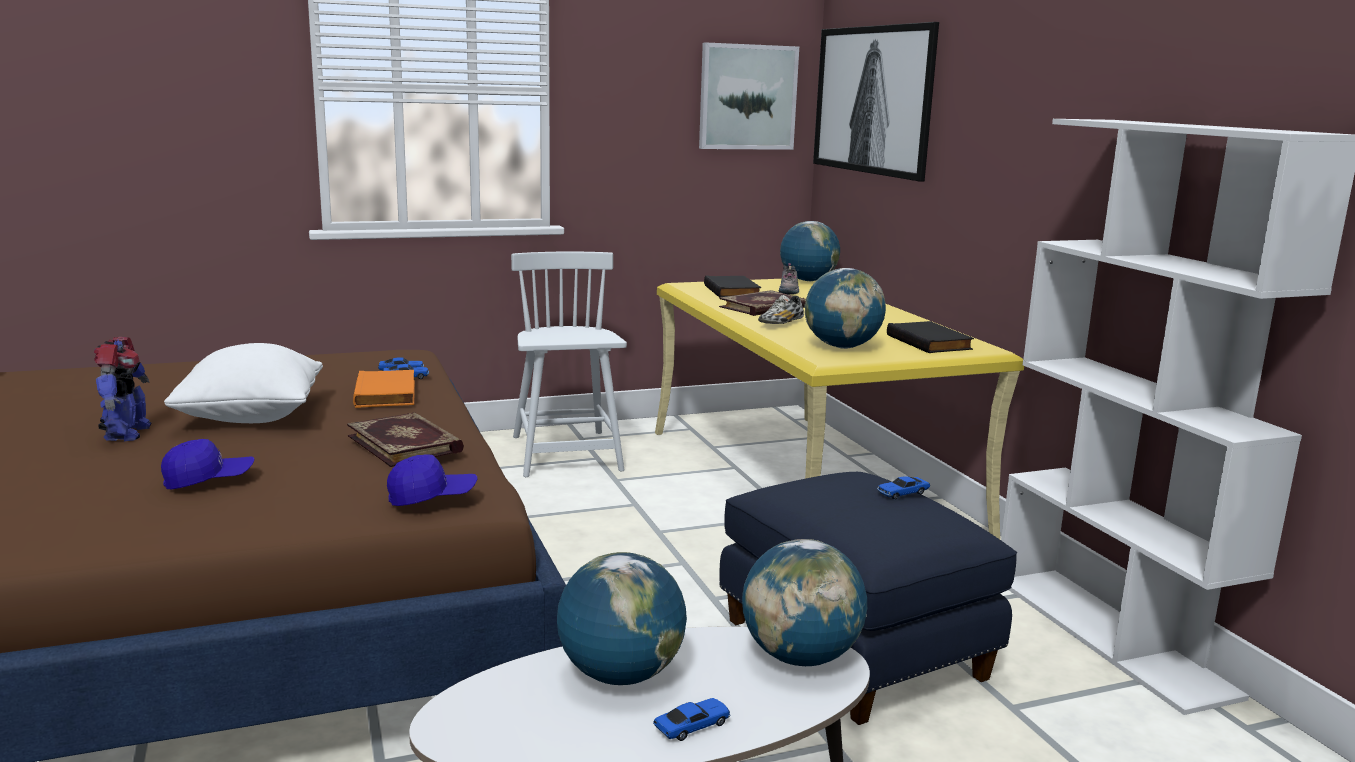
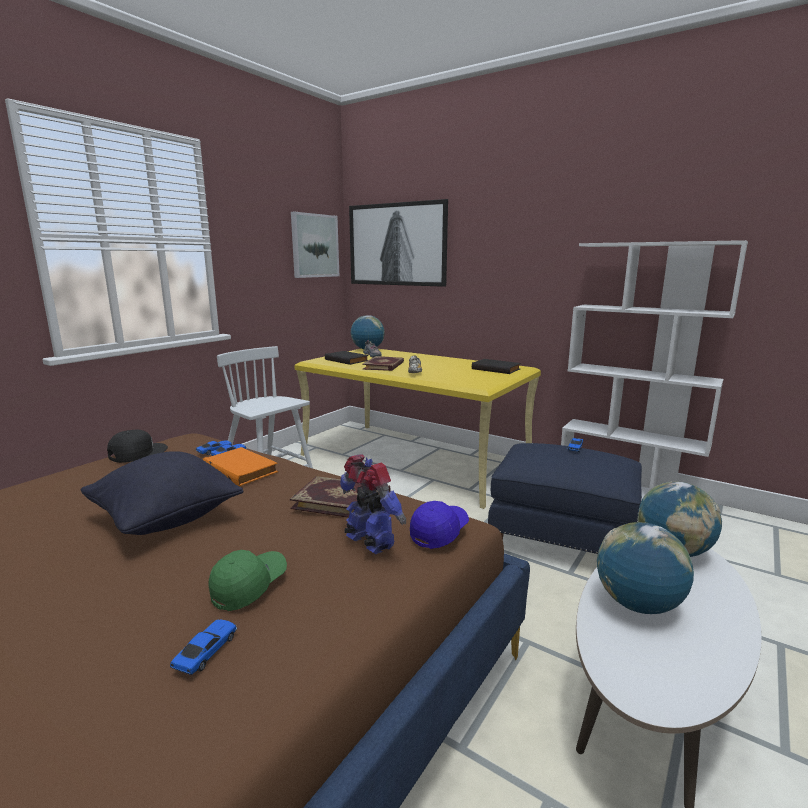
camera: 35 degrees left, 0 degrees up
toy robot [94,337,152,441] -> toy robot moved to [340,454,406,554]
blue cap [161,439,254,489] -> green cap [208,550,287,611]
white pillow [164,343,323,423] -> black pillow [81,451,244,535]
toy car [653,698,730,741] -> toy car moved to [170,620,237,675]
globe [805,268,886,349] -> none
none -> black cap [107,430,168,463]

